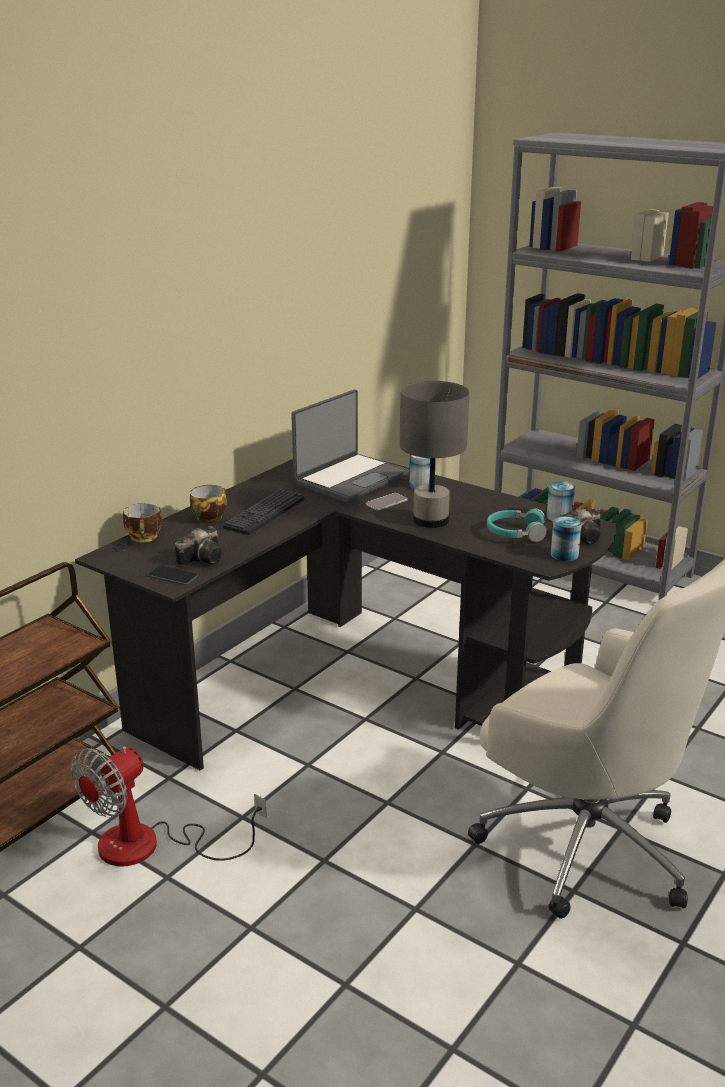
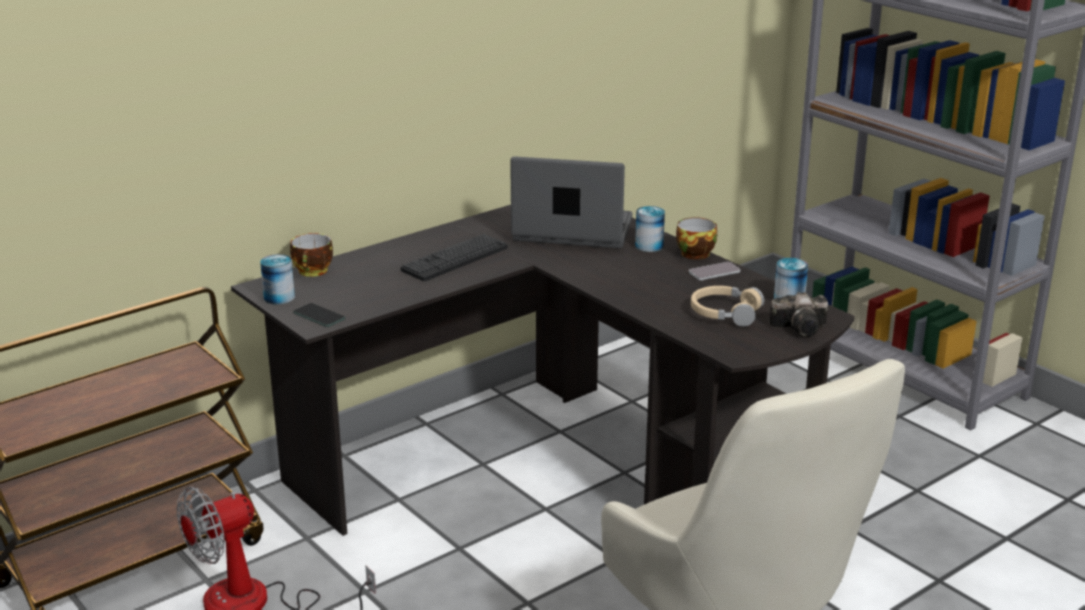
camera: 15 degrees right, 0 degrees up
camera [175,526,222,566] -> none
cup [190,485,227,523] -> cup moved to [676,217,717,260]
laptop [291,390,409,503] -> laptop turned 135 degrees counterclockwise [510,156,632,248]
phone [366,493,408,511] -> phone moved to [689,262,741,280]
grey table lamp [400,381,469,528] -> none
turquoise headphones [487,508,547,542] -> beige headphones [691,286,764,327]
can [551,516,582,561] -> can moved to [260,254,295,305]

